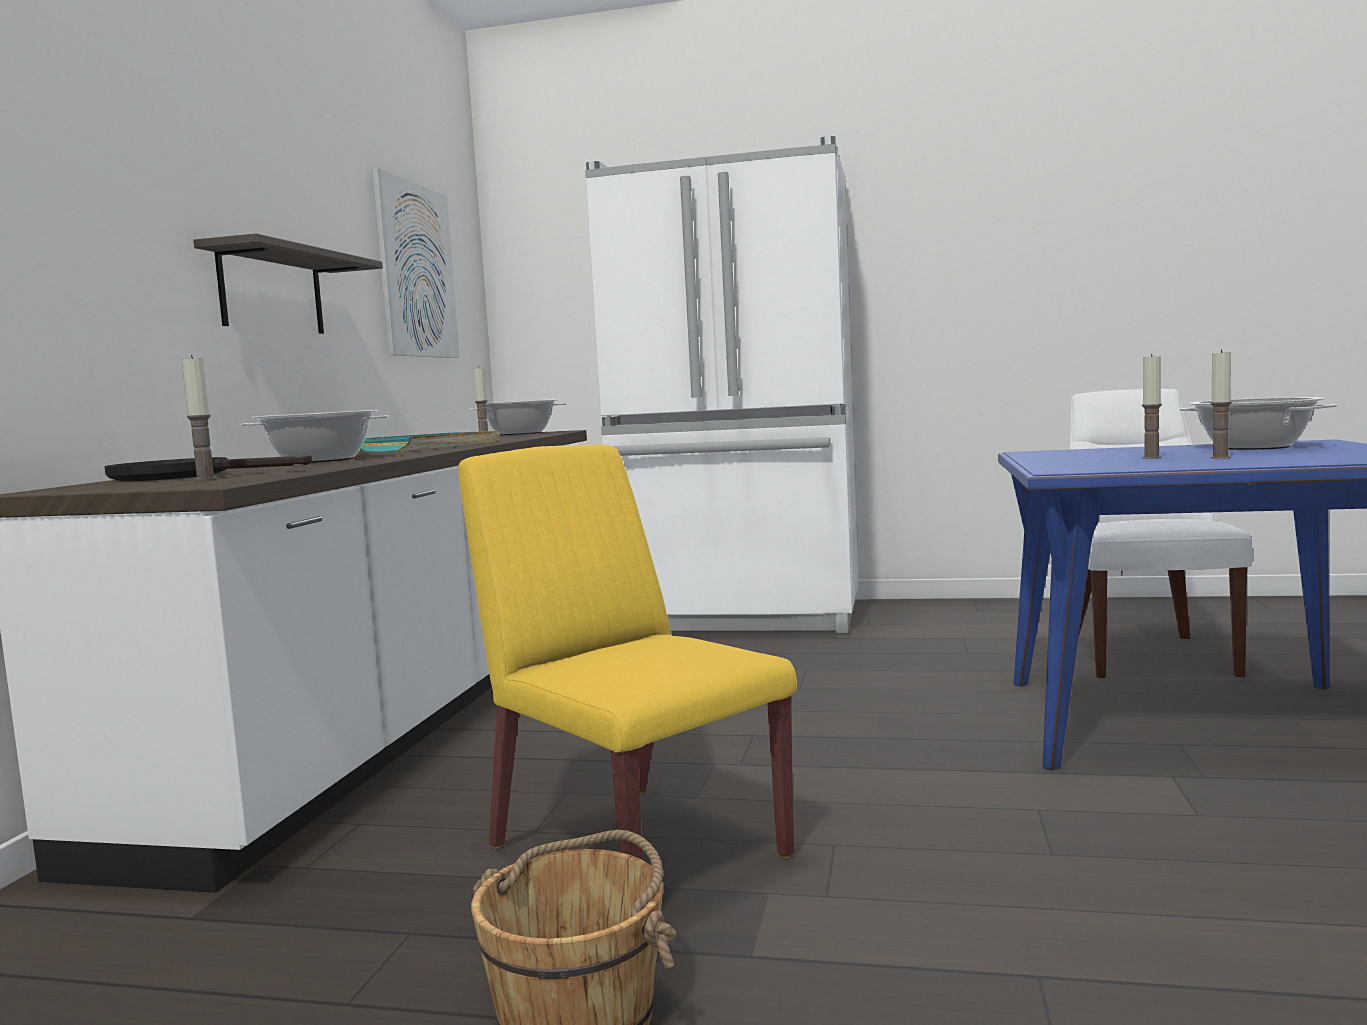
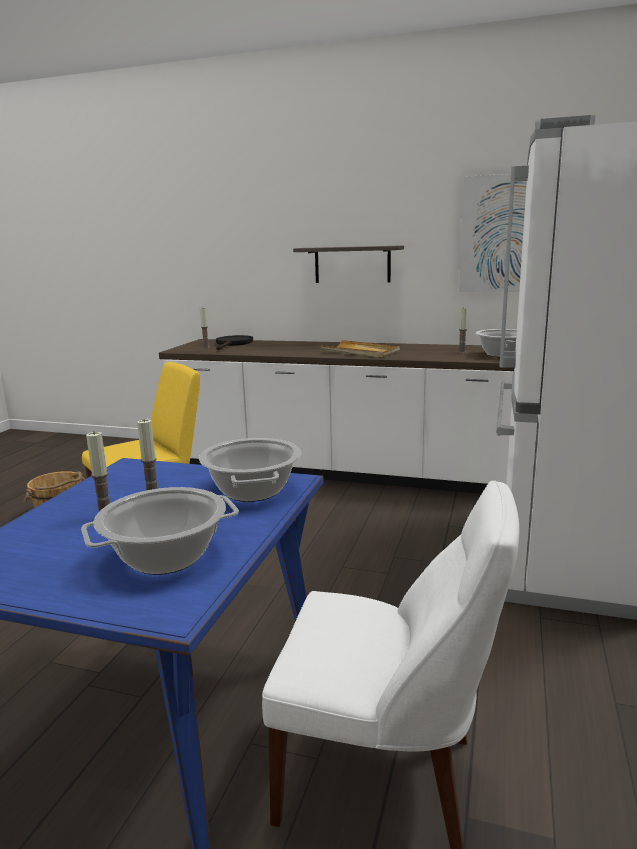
camera: 95 degrees right, 10 degrees up
cooking pot [240,410,389,463] -> cooking pot moved to [199,438,301,502]
turquoise tray [361,431,500,452] -> beige tray [321,340,400,358]

